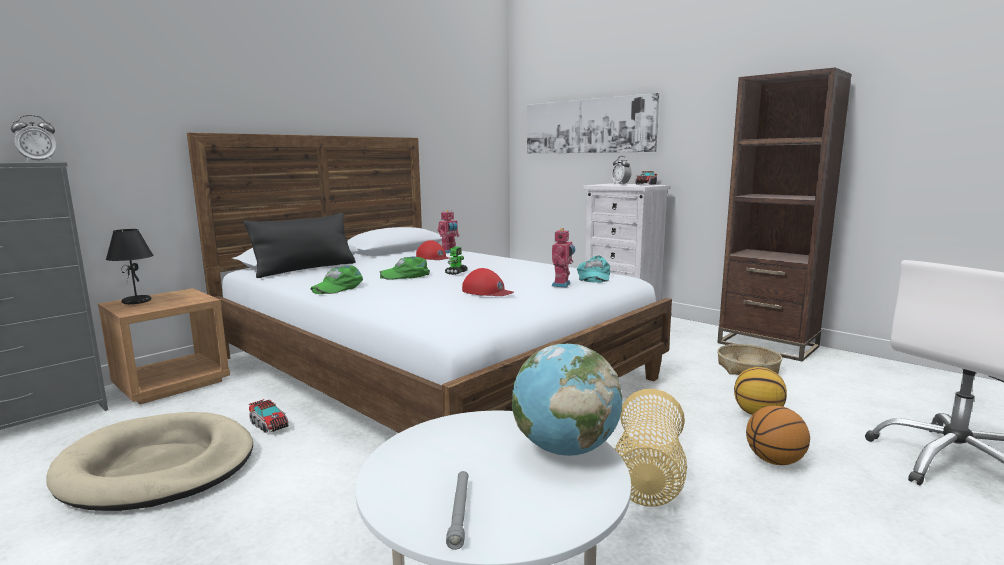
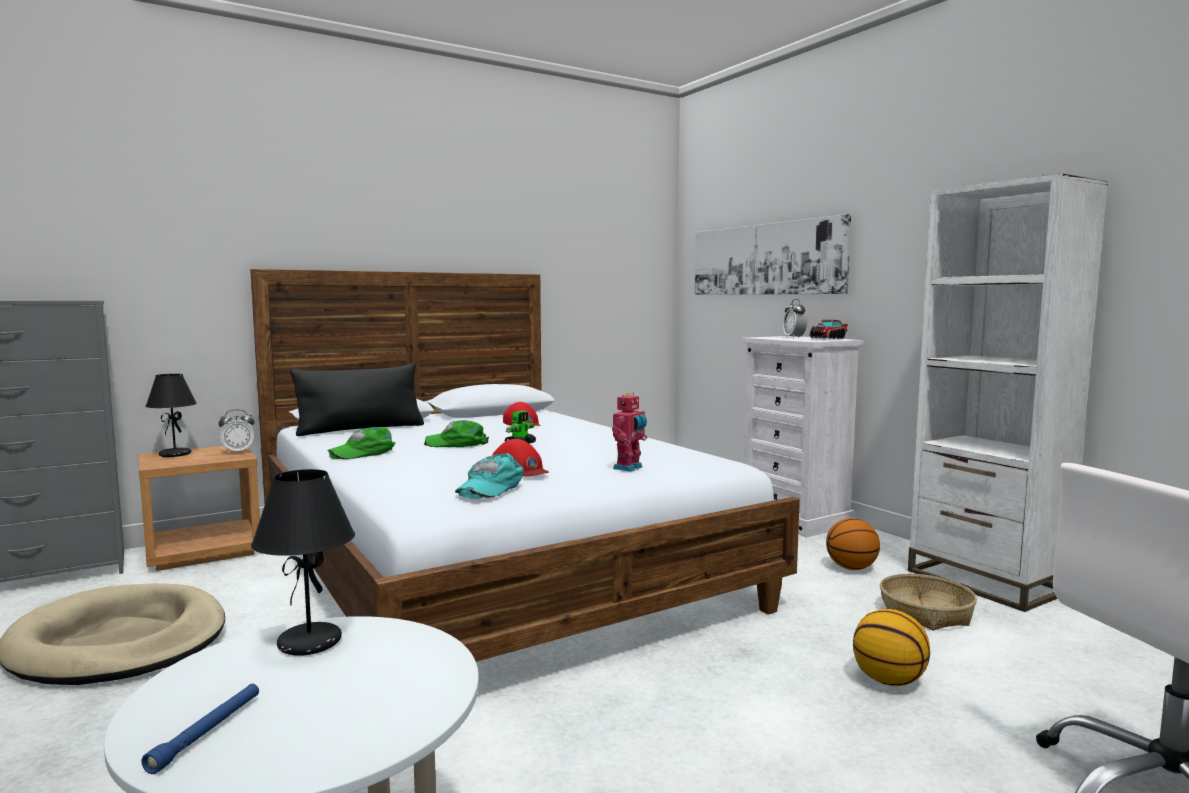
camera: 15 degrees right, 5 degrees down
alarm clock [11,115,56,162] -> alarm clock moved to [218,409,255,454]
toy truck [249,399,289,433] -> none
toy robot [437,210,460,253] -> none
grey flashlight [446,471,469,550] -> blue flashlight [141,684,259,774]
globe [512,343,622,456] -> none
turquoise cap [577,255,610,283] -> turquoise cap moved to [455,453,524,499]
basket [614,389,687,507] -> none
brown bookcase [717,67,852,362] -> white bookcase [908,173,1108,612]
basketball [746,406,810,465] -> basketball moved to [826,518,880,570]
none -> black table lamp [251,469,355,655]

